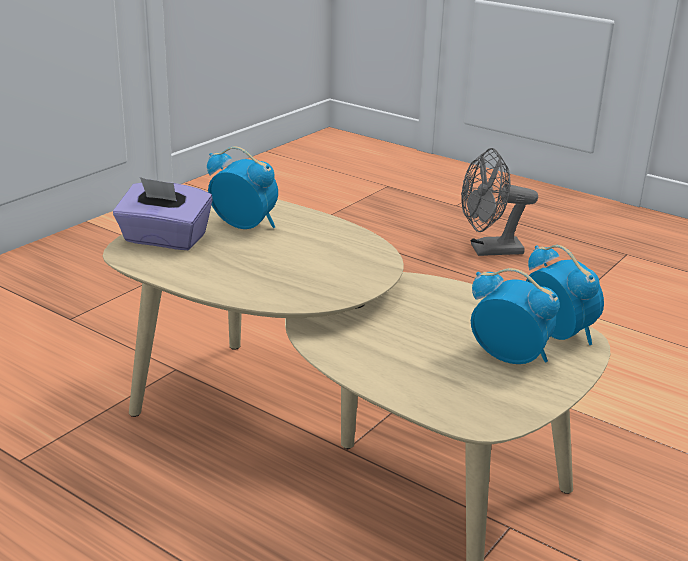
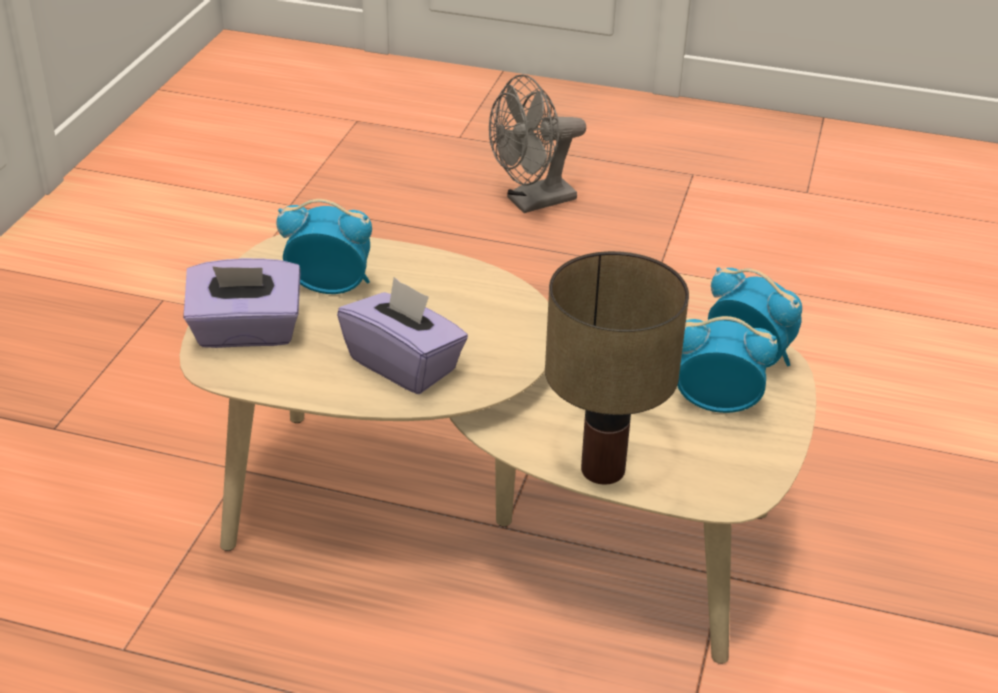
camera: 20 degrees left, 10 degrees up
none -> purple tissue box [337,277,468,394]
none -> table lamp [545,251,689,484]

